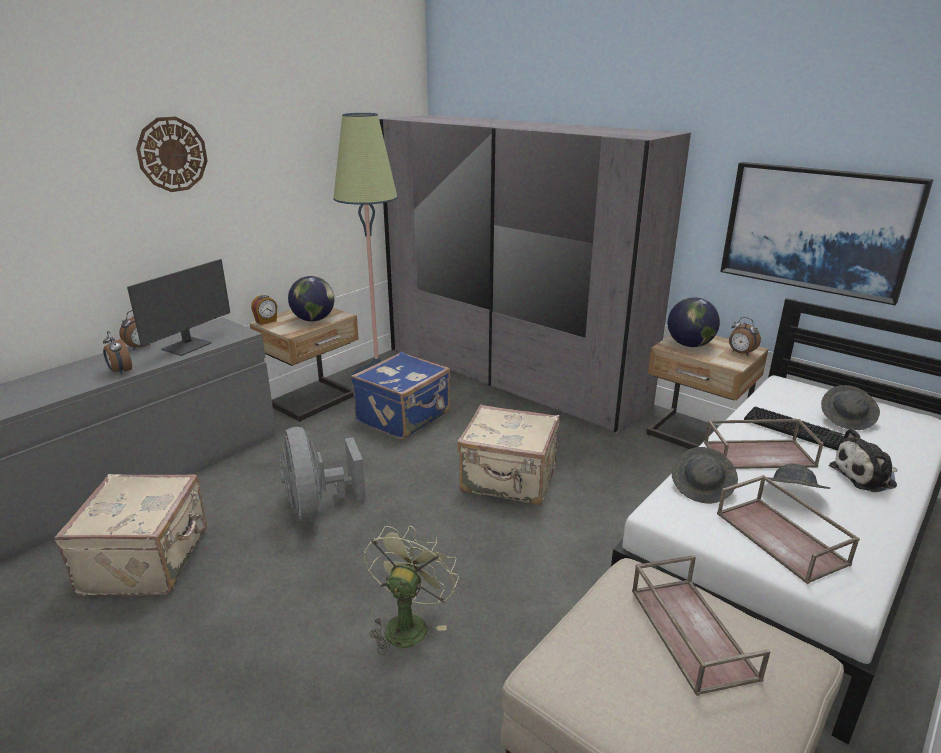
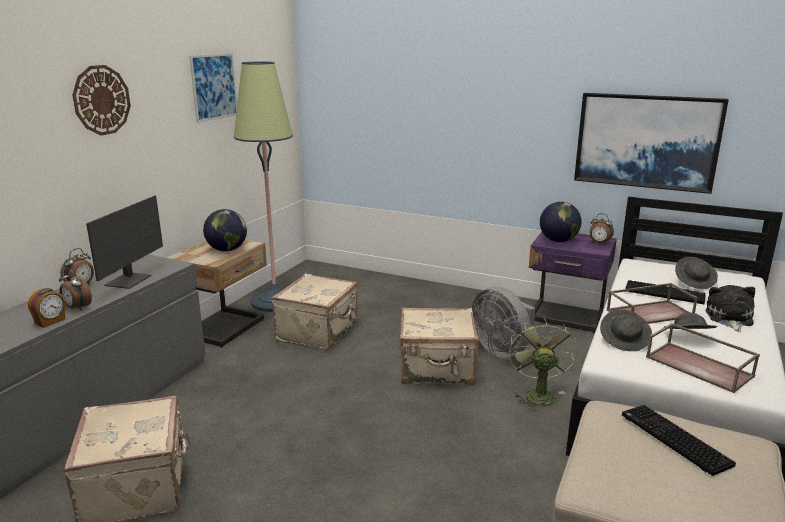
camera: 15 degrees left, 5 degrees down
alarm clock [251,295,277,325] -> alarm clock moved to [28,288,65,328]
grey fan [280,427,366,521] -> grey fan moved to [472,286,535,358]
blue suitcase [351,352,450,440] -> beige suitcase [271,274,358,350]
green fan [364,525,459,655] -> green fan moved to [509,319,578,411]
grey wardrobe [379,115,691,435] -> none
brown tray [632,555,770,696] -> keyboard [622,405,736,476]
beige nightstand [646,335,768,449] -> purple nightstand [529,232,617,333]
plush toy [829,428,898,492] -> plush toy turned 135 degrees clockwise [705,285,755,332]
none -> picture [189,53,237,123]

